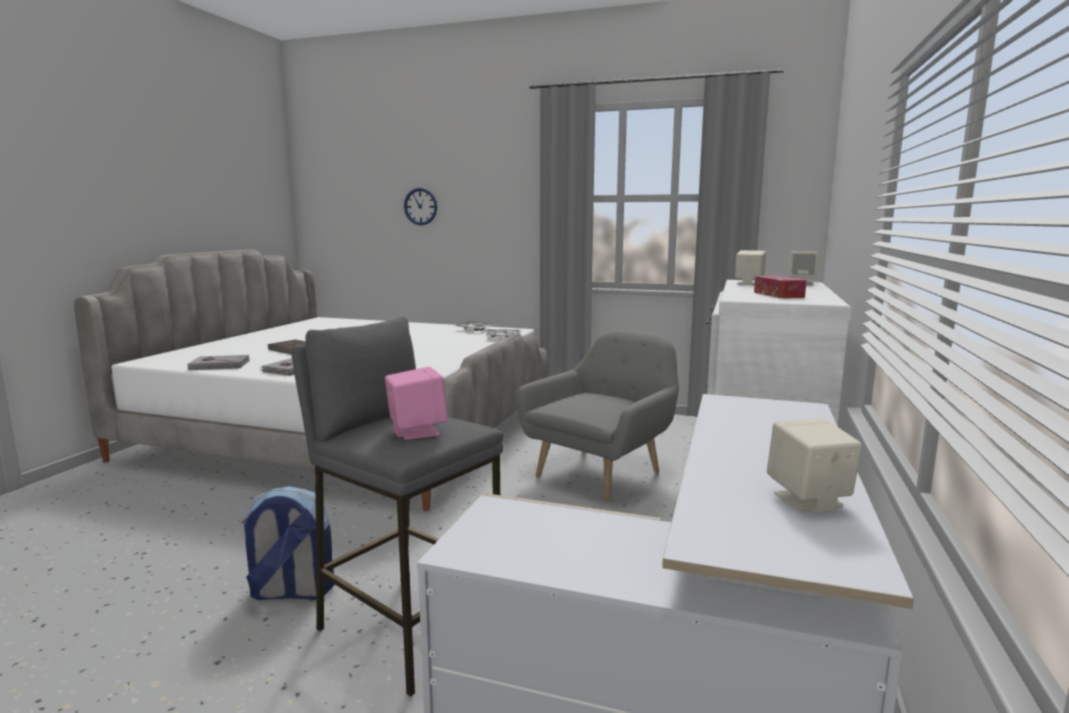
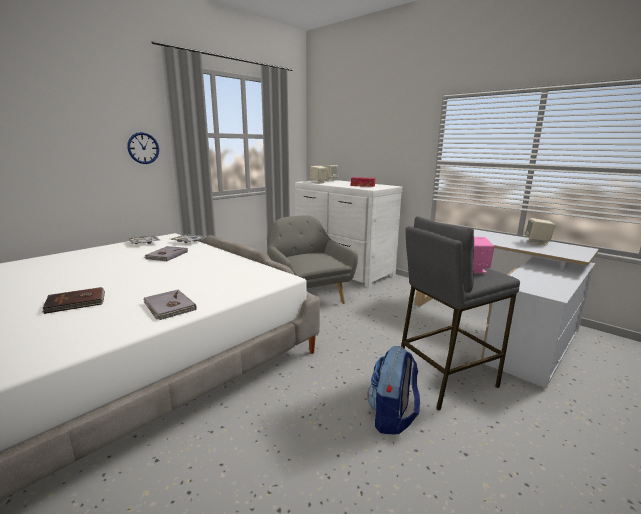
camera: 65 degrees left, 5 degrees up
grey book [187,355,250,370] -> grey book moved to [144,246,188,261]
wall clock [404,188,437,225] -> wall clock moved to [127,132,159,164]

